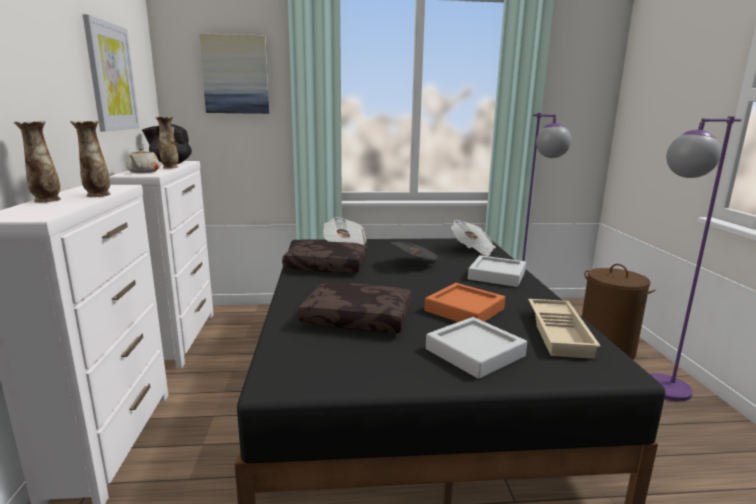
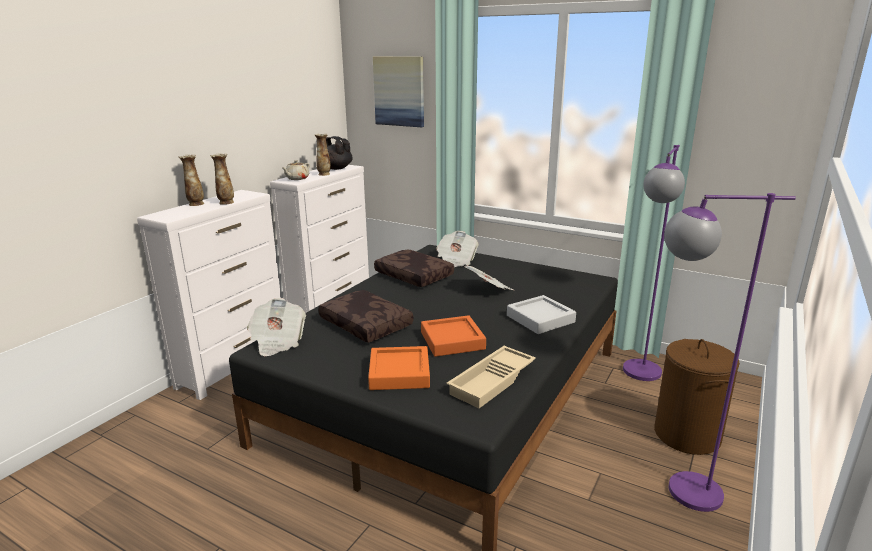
camera: 35 degrees right, 5 degrees up
picture [83,14,140,131] -> none
grey tray [426,317,527,379] -> orange tray [368,346,430,390]
newspaper [451,220,496,256] -> newspaper moved to [247,298,306,356]

